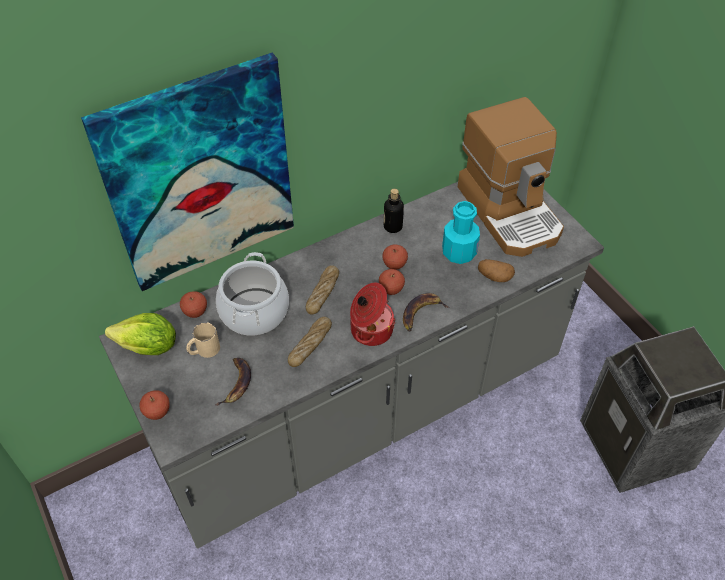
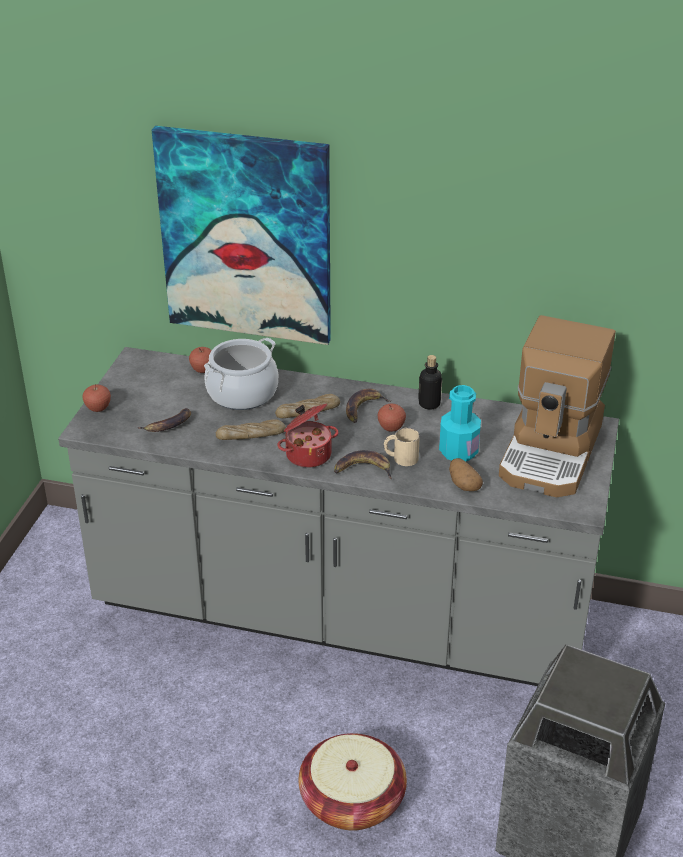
camera: 45 degrees right, 15 degrees down
lettuce [105,313,176,355] -> none
beige mug [186,322,220,358] -> beige mug moved to [384,428,420,466]
apple [379,269,405,295] -> none
none -> basket [298,733,407,831]
none -> banana [346,389,391,423]

